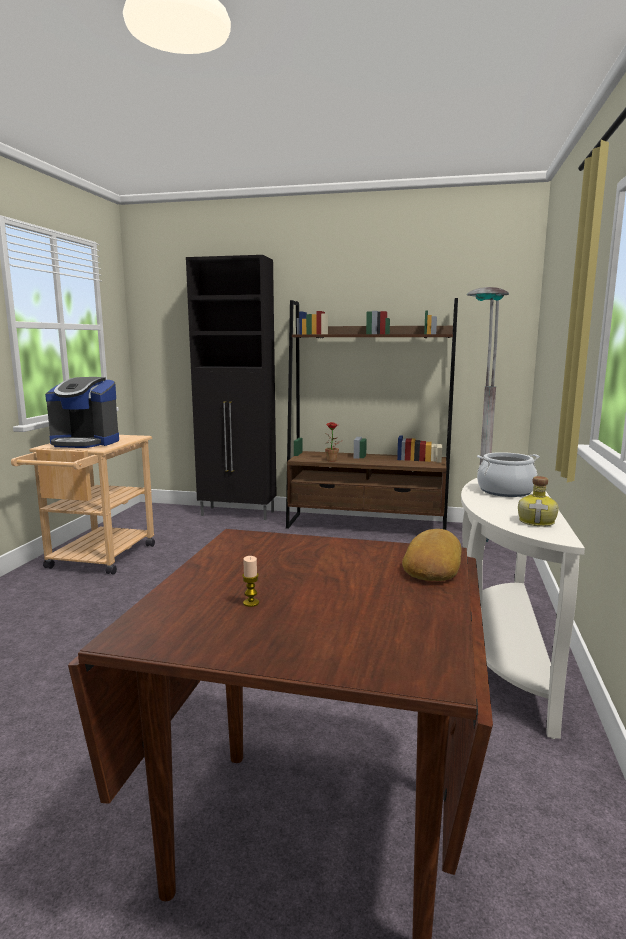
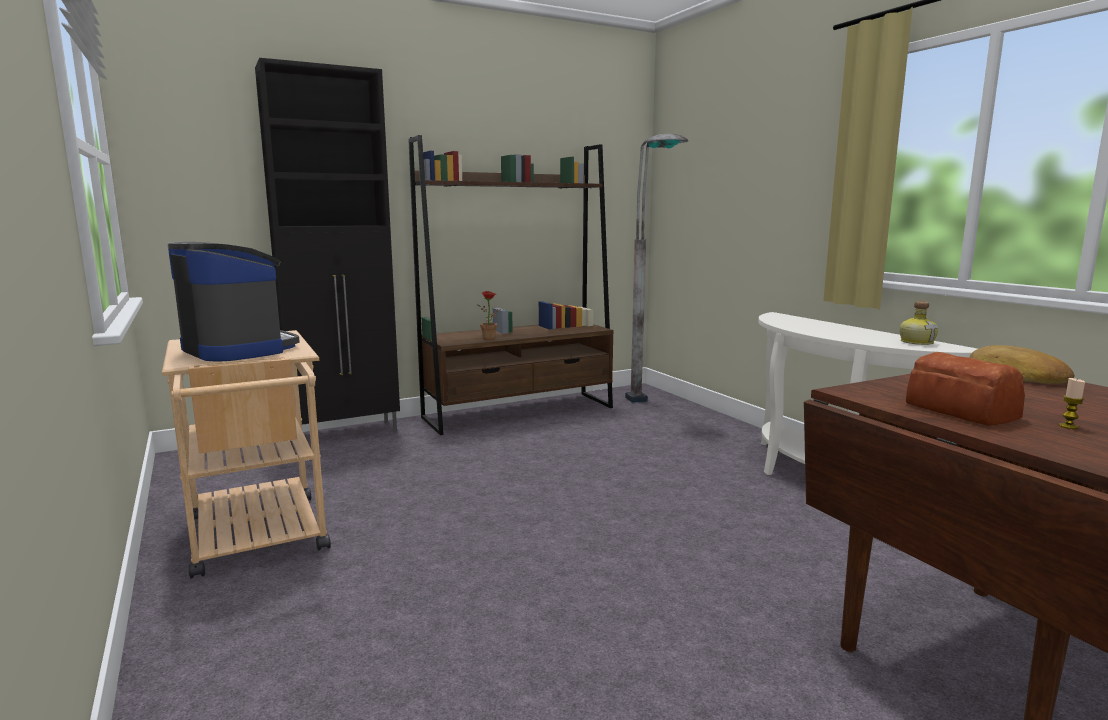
camera: 40 degrees left, 0 degrees up
coffee machine [45,377,119,448] -> coffee machine turned 105 degrees counterclockwise [167,242,300,361]
cooking pot [477,452,540,497] -> none
none -> bread [906,352,1025,426]

